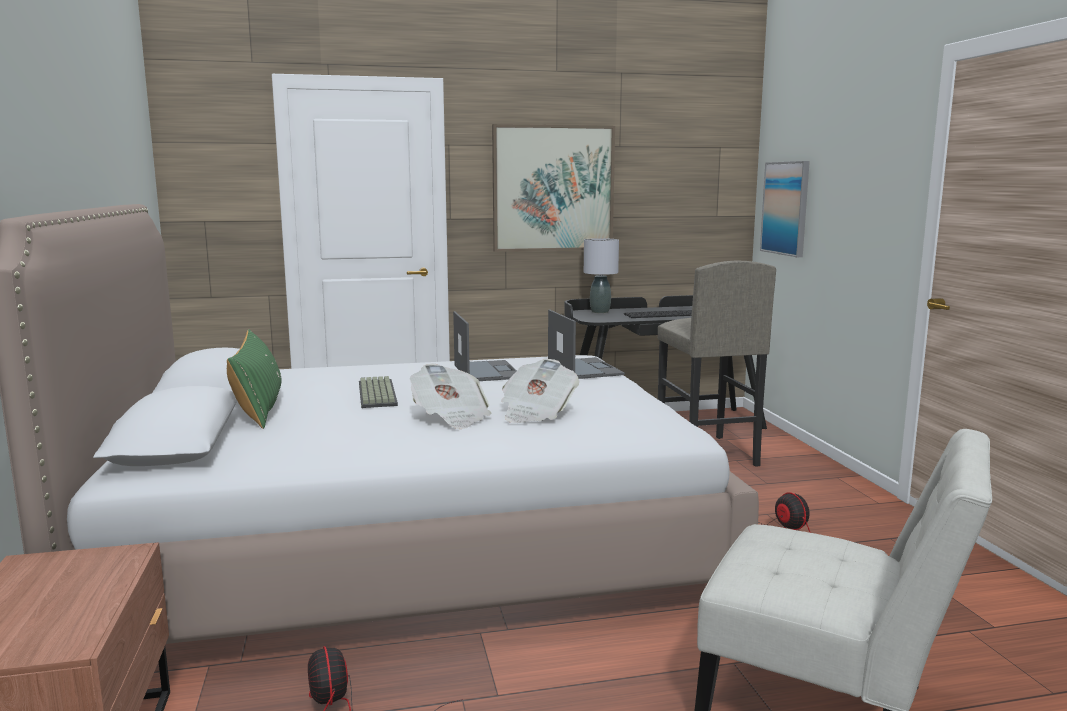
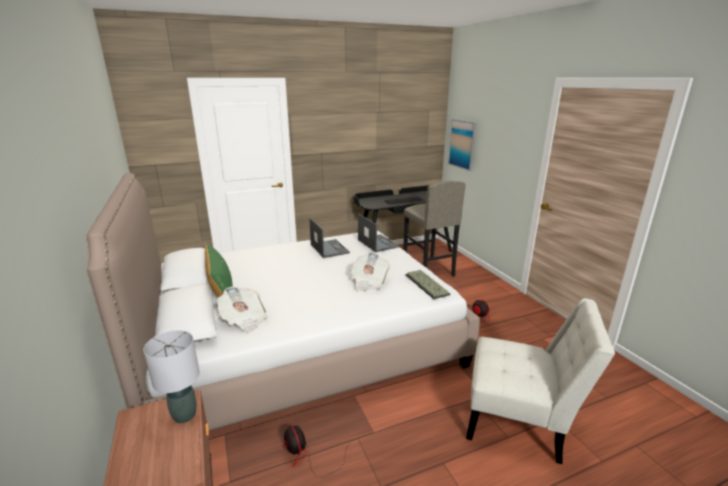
camera: 10 degrees left, 10 degrees up
keyboard [359,376,398,408] -> keyboard moved to [406,270,450,299]
newspaper [410,364,492,429] -> newspaper moved to [217,286,268,333]
picture [492,124,615,252] -> none
grey table lamp [584,238,619,313] -> grey table lamp moved to [143,330,200,423]

